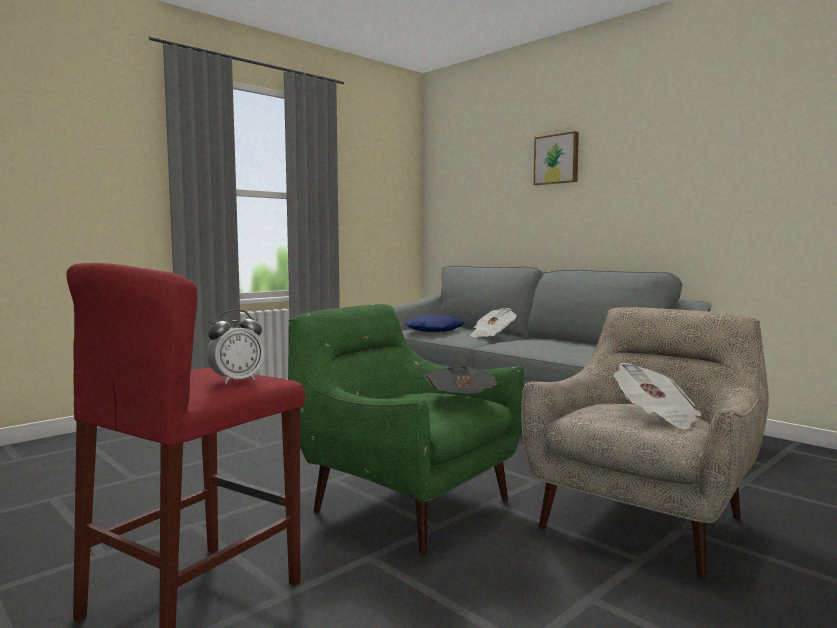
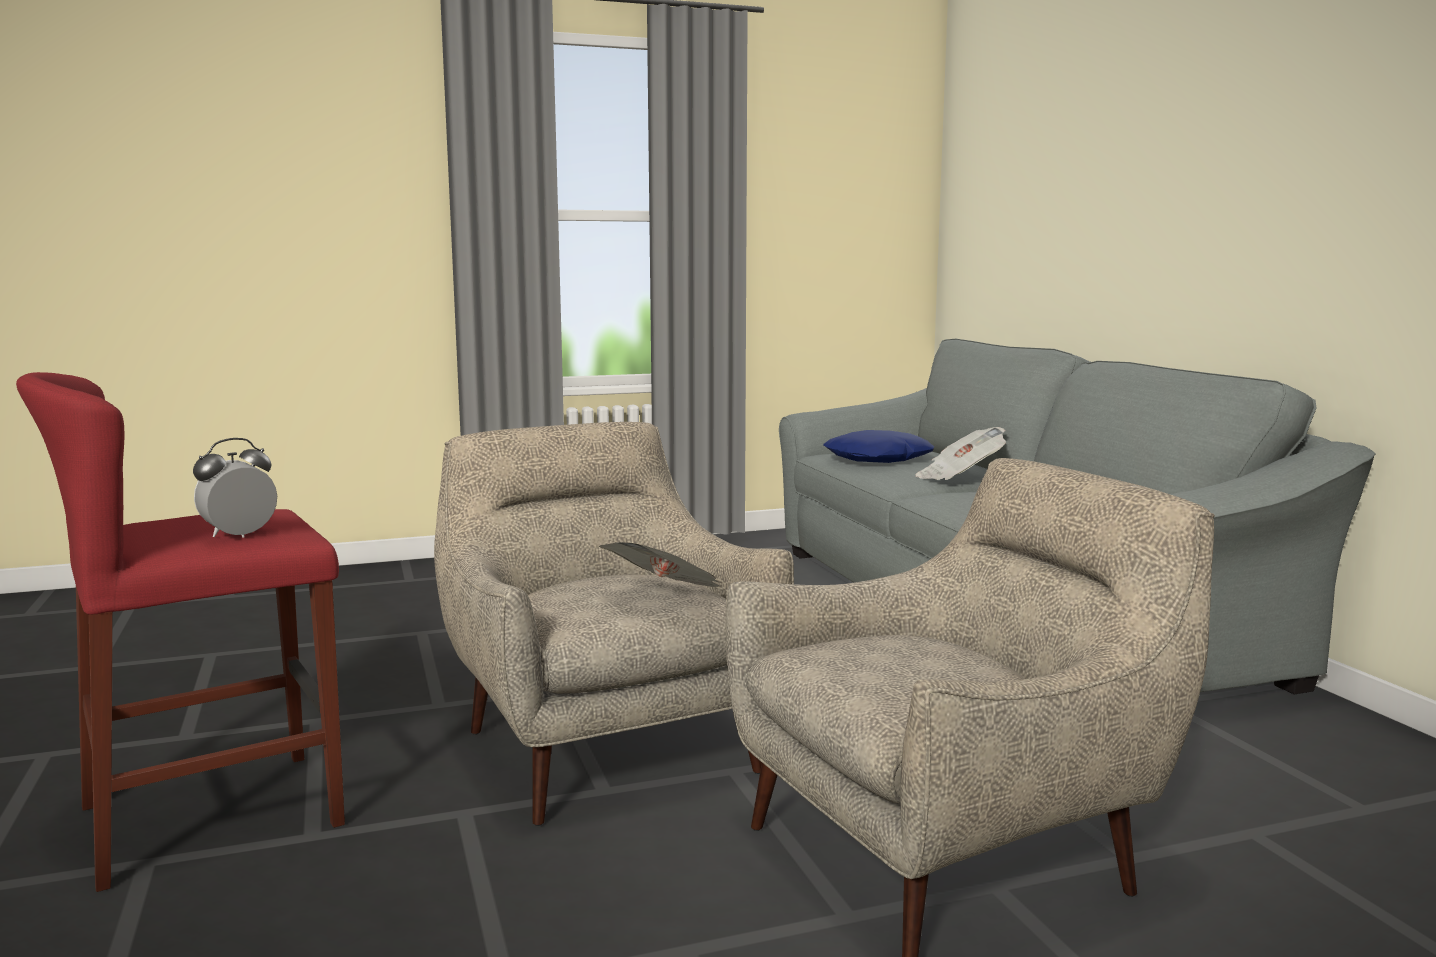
camera: 25 degrees right, 5 degrees up
alarm clock [207,310,264,384] -> alarm clock turned 150 degrees clockwise [193,438,277,538]
green armchair [288,304,524,554] -> beige armchair [434,422,794,826]
picture [533,131,579,185] -> none
newspaper [614,363,701,429] -> none

